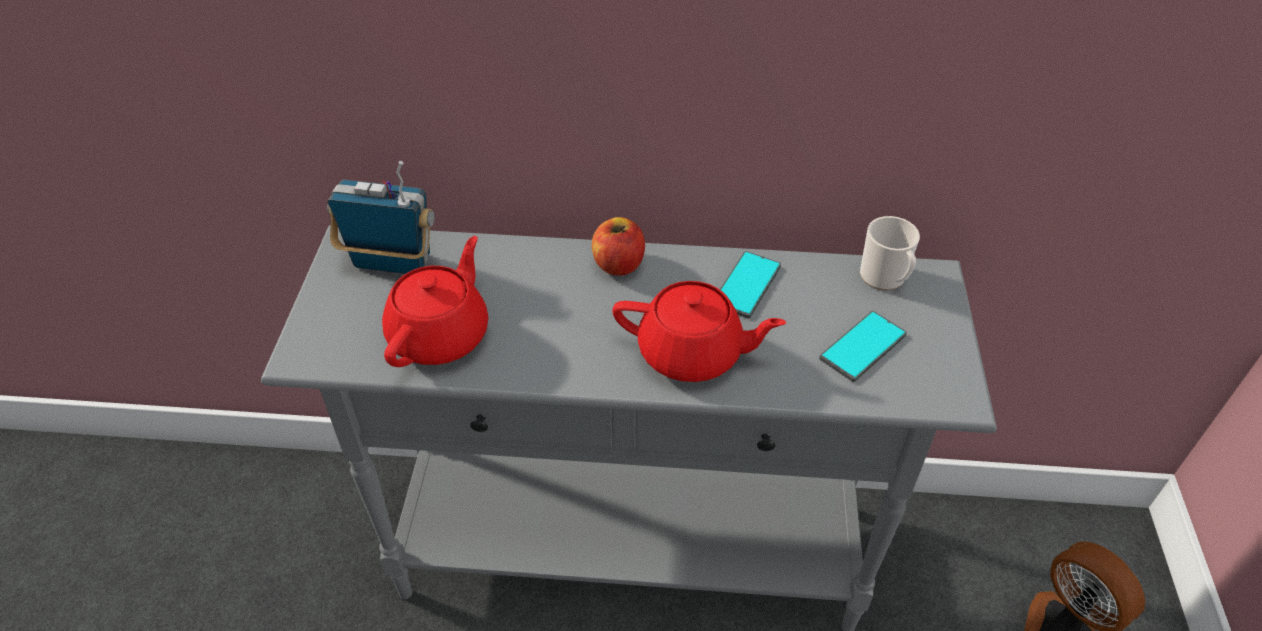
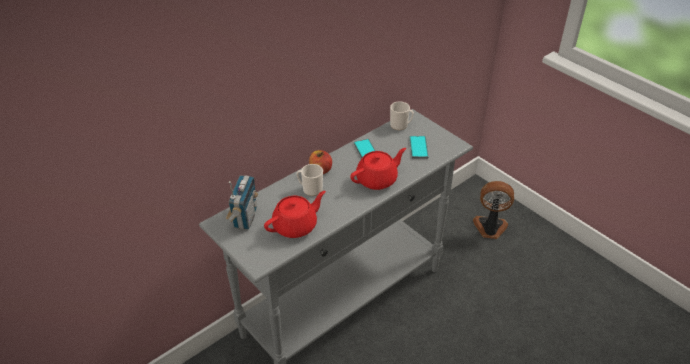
camera: 45 degrees left, 5 degrees down
radio [327,161,435,274] -> radio turned 135 degrees clockwise [226,175,258,229]
red teapot [382,236,488,367] -> red teapot turned 75 degrees clockwise [264,191,326,238]
none -> mug [296,164,323,196]

